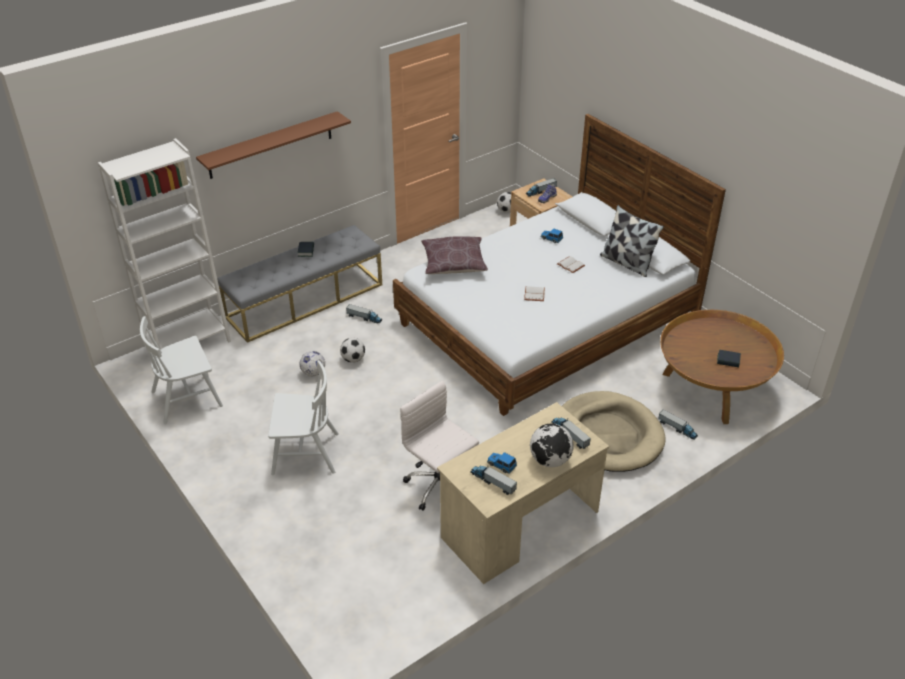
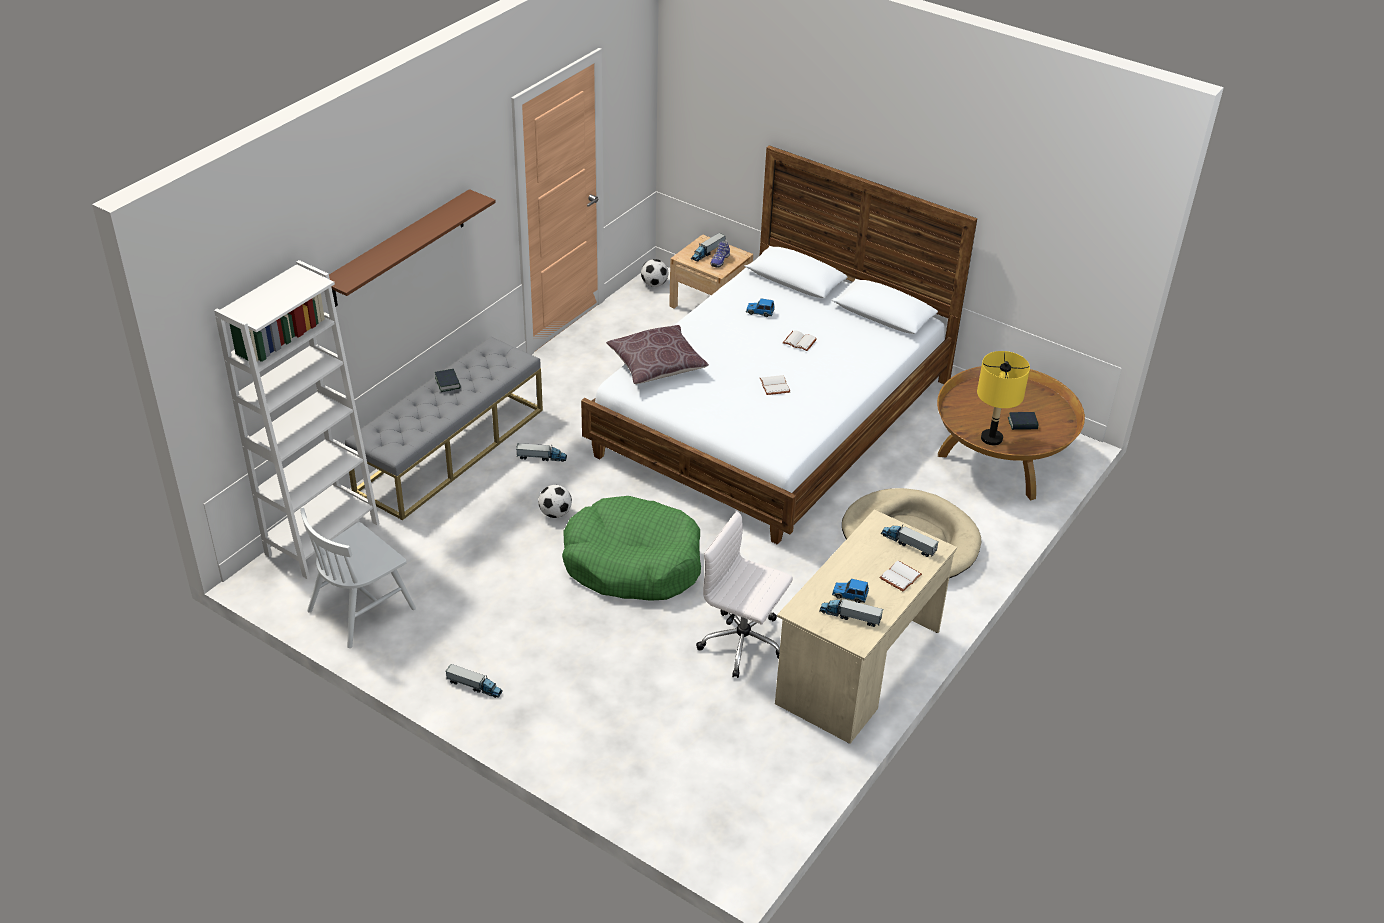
camera: 20 degrees left, 0 degrees up
white chair [268,360,339,476] -> none
football [300,351,325,376] -> none
globe [530,423,573,467] -> white book [879,561,922,592]
pillow [600,205,664,277] -> none
toy truck [658,409,698,439] -> toy truck moved to [446,664,503,698]
none -> green dog bed [562,496,701,601]
none -> yellow table lamp [977,351,1030,445]

